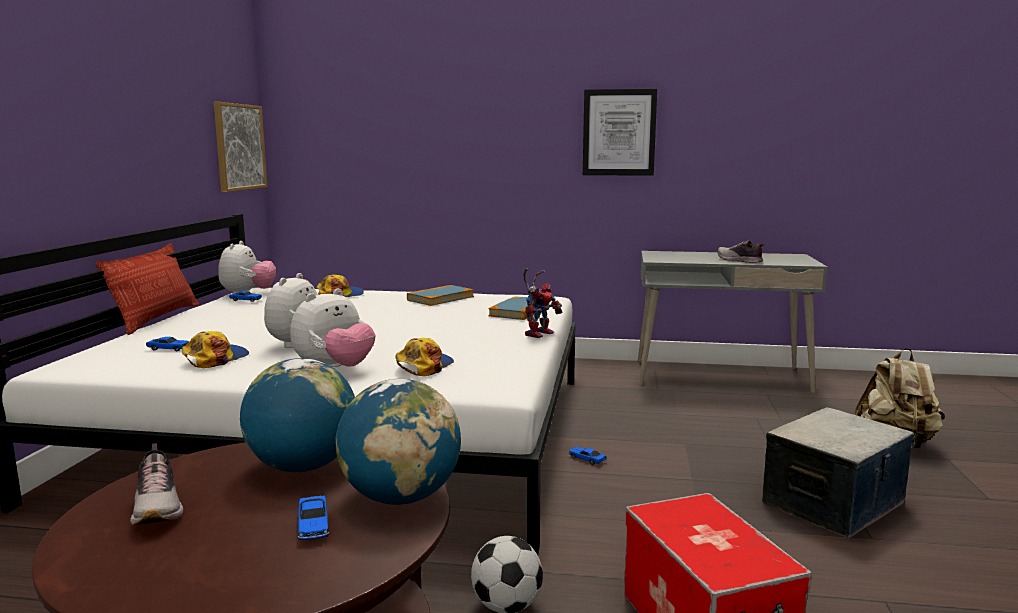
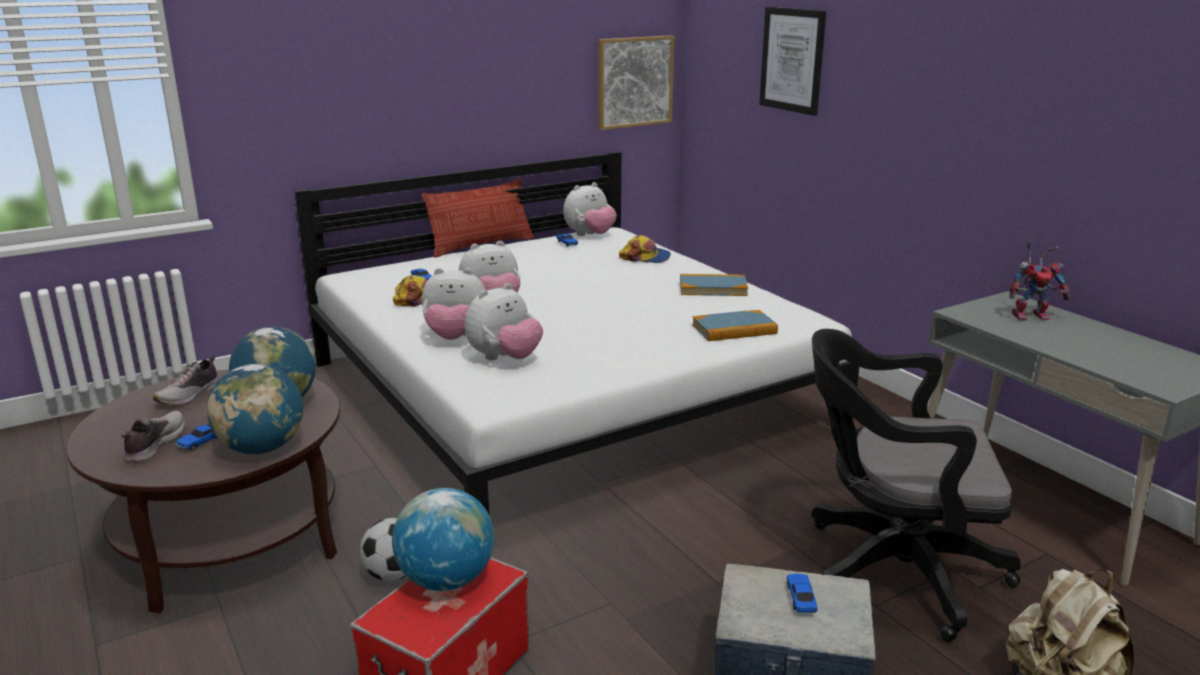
camera: 50 degrees right, 10 degrees up
cap [395,338,454,376] -> plush toy [465,283,543,360]
toy robot [523,268,562,338] -> toy robot moved to [1009,240,1070,320]
toy car [569,447,607,465] -> toy car moved to [786,574,817,613]
picture [583,89,657,176] -> picture moved to [759,7,826,116]
shoe [717,241,764,263] -> shoe moved to [122,411,185,461]
none -> globe [392,488,494,591]
none -> black office chair [811,329,1021,642]

